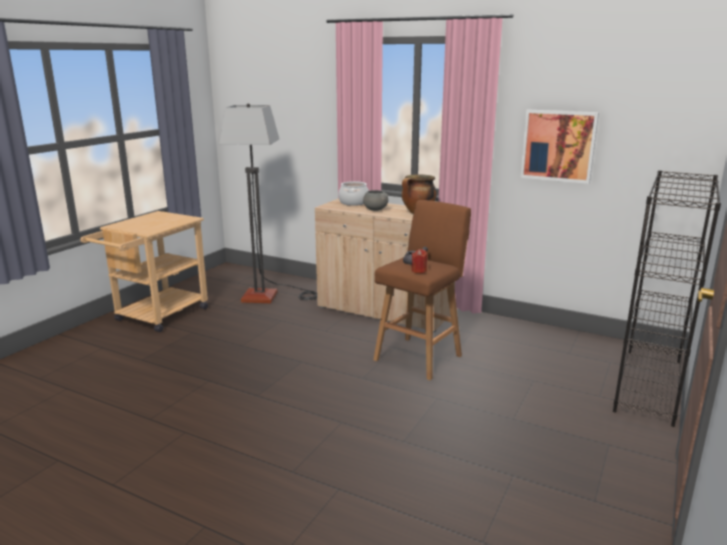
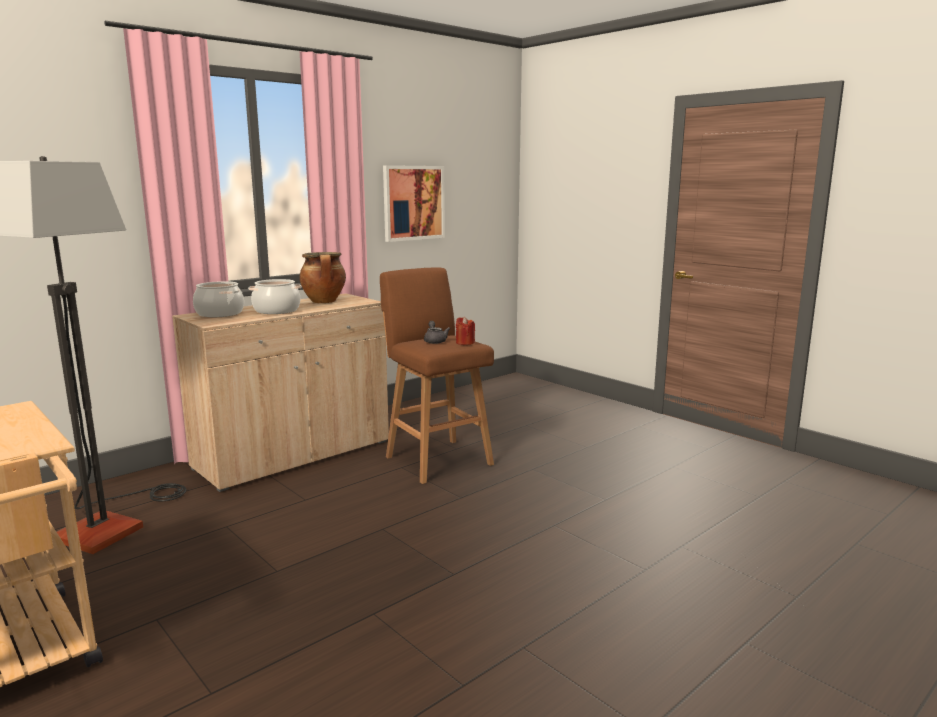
camera: 70 degrees left, 5 degrees down
grey bowl [363,190,388,211] -> cooking pot [248,279,302,314]
black bookcase [613,170,721,427] -> none

